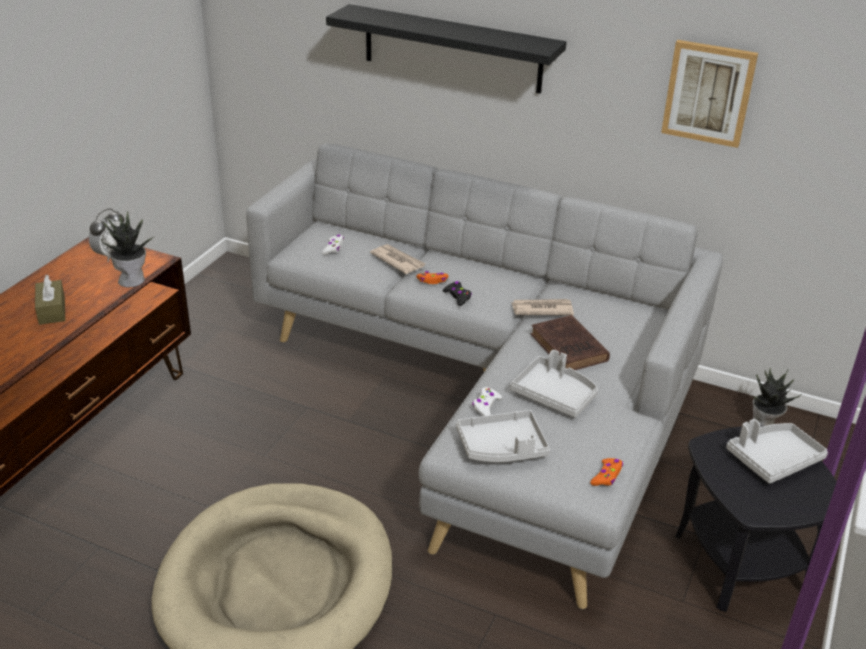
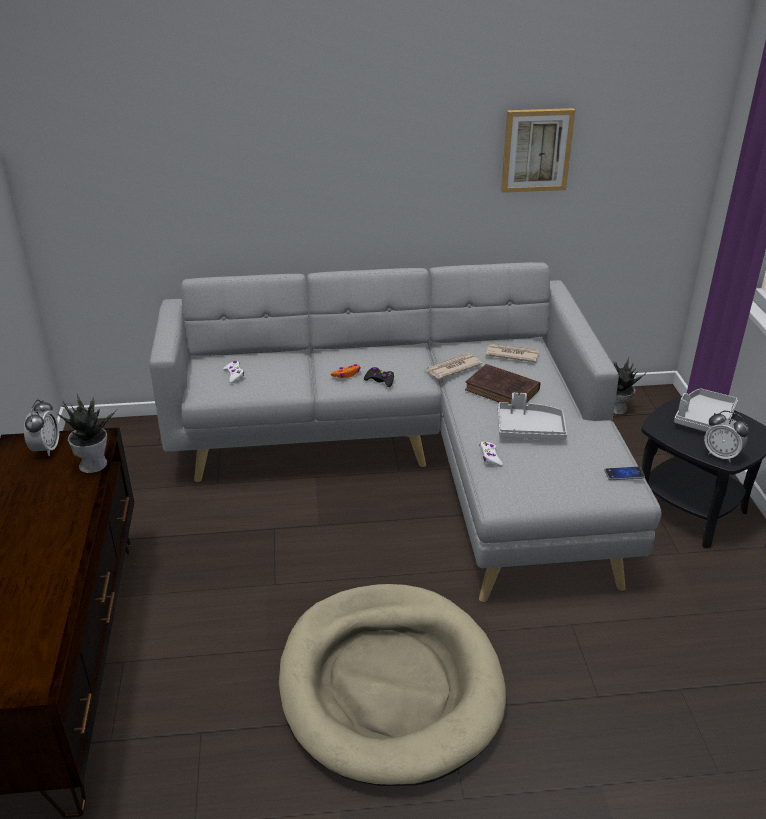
camera: 30 degrees left, 0 degrees up
brown tissue box [35,275,65,325] -> none
black shelf [326,4,566,94] -> none
newspaper [370,244,426,274] -> newspaper moved to [486,344,539,362]
grey tray [456,410,550,462] -> none
orange game controller [590,458,623,486] -> phone [604,467,645,480]
none -> alarm clock [704,411,749,463]

